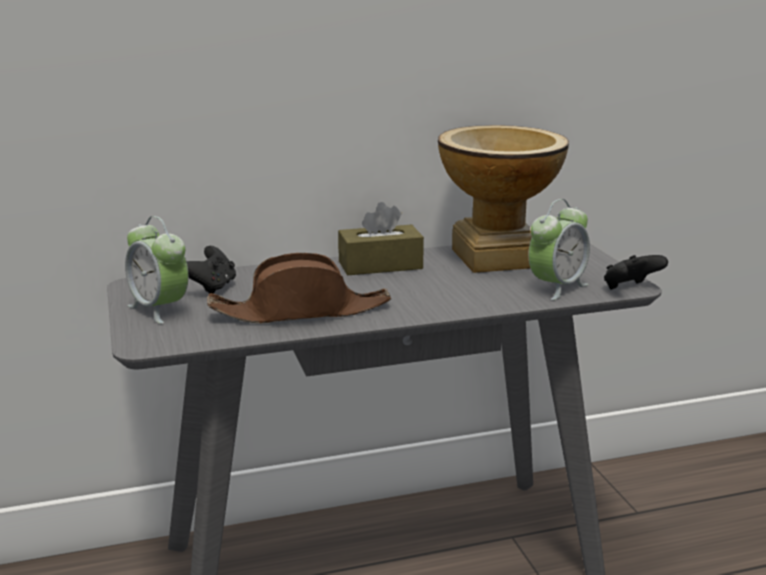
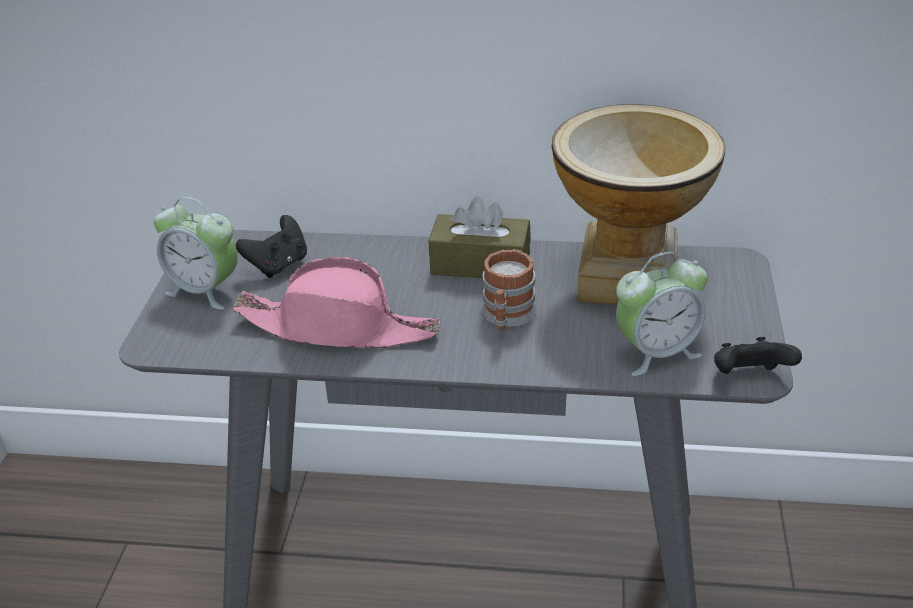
camera: 25 degrees right, 15 degrees up
alarm clock [125,216,188,324] -> alarm clock turned 45 degrees counterclockwise [154,197,238,310]
brown hat [207,253,391,323] -> pink hat [233,257,440,348]
none -> mug [481,249,537,331]

